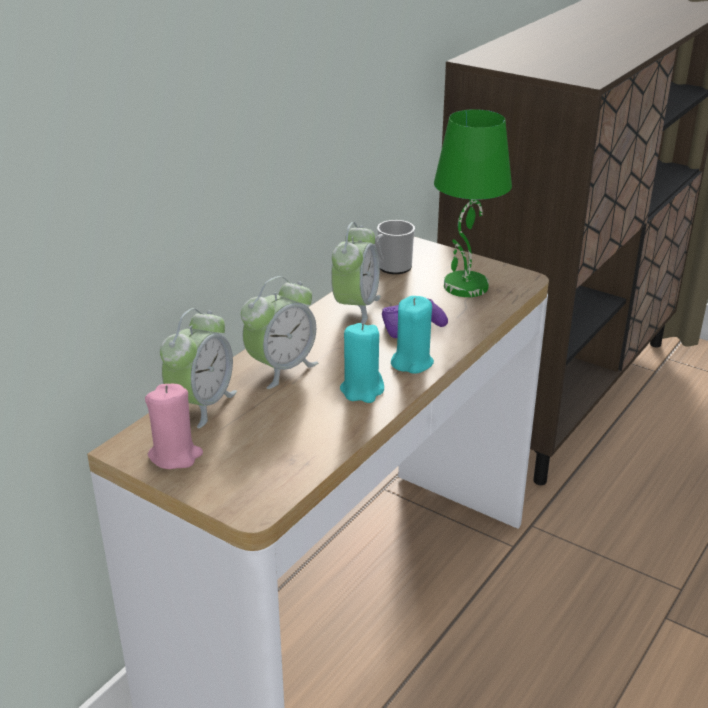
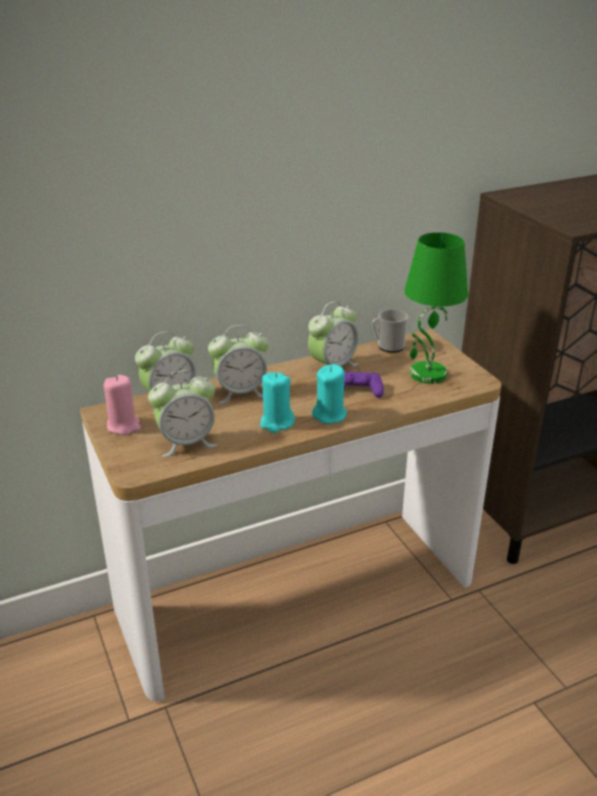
camera: 30 degrees right, 0 degrees up
none -> alarm clock [148,370,217,457]

